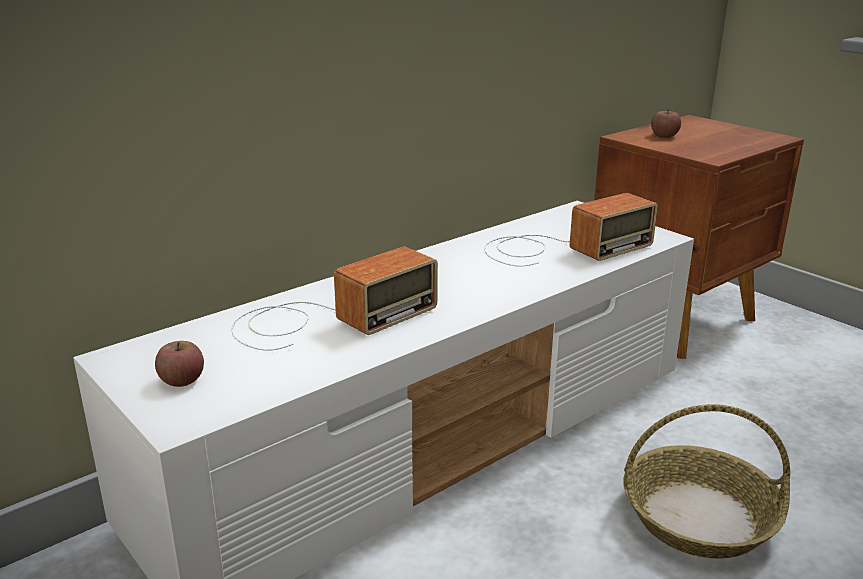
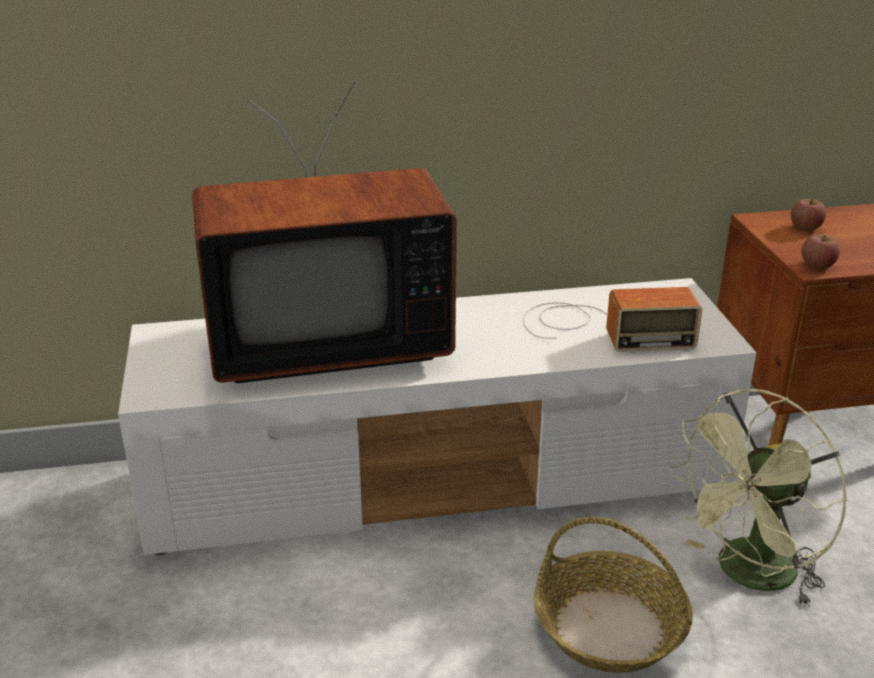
camera: 30 degrees right, 5 degrees up
apple [155,341,204,387] -> apple moved to [802,234,840,269]
radio [231,246,438,351] -> television [192,82,457,383]
none -> green fan [669,389,847,607]

